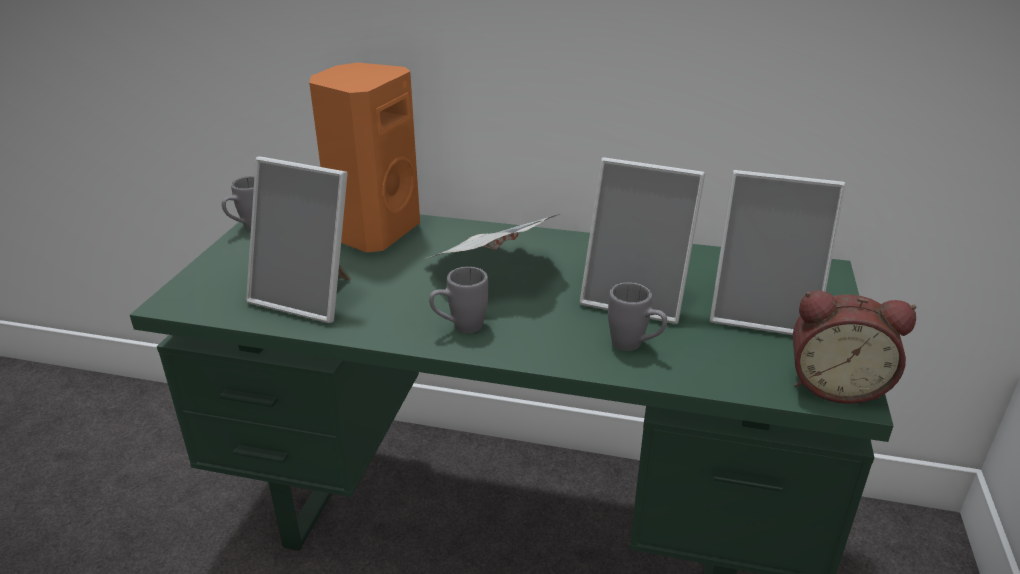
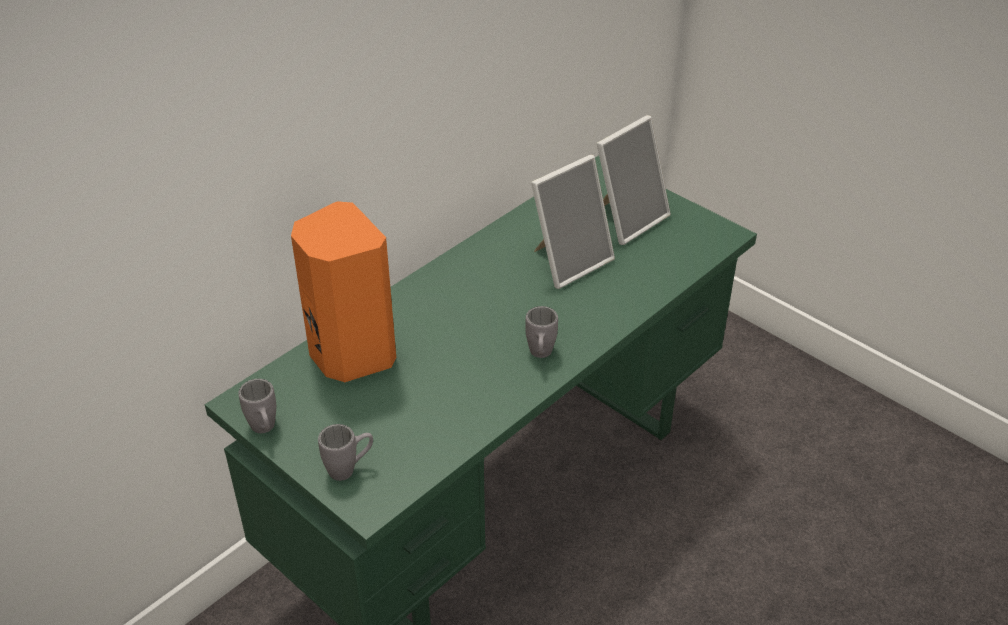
camera: 60 degrees left, 10 degrees up
picture frame [246,156,351,323] -> none
newspaper [427,214,561,258] -> none
grey mug [608,282,667,351] -> grey mug moved to [318,424,373,481]
alarm clock [793,290,916,404] -> none

